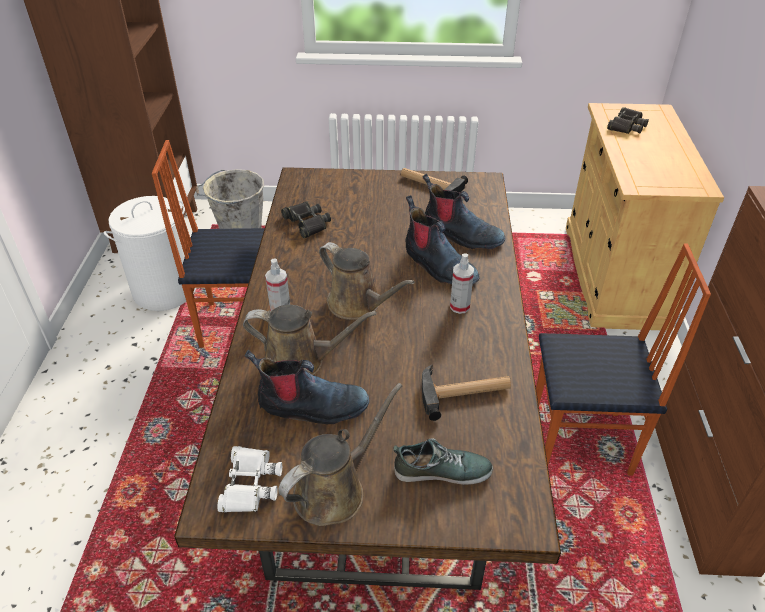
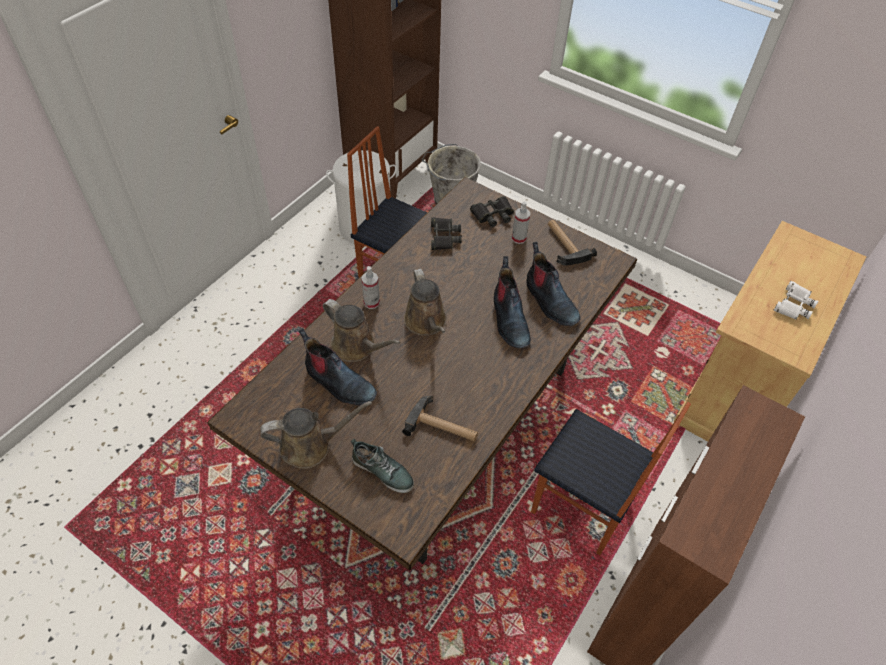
camera: 30 degrees right, 10 degrees up
white binoculars [217,446,282,513] -> white binoculars moved to [773,281,818,320]
spray bottle [450,254,474,314] -> spray bottle moved to [512,202,530,244]
black binoculars [607,107,649,134] -> black binoculars moved to [470,196,514,227]

